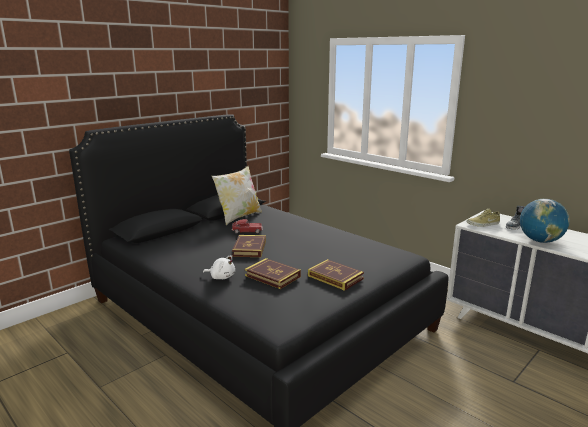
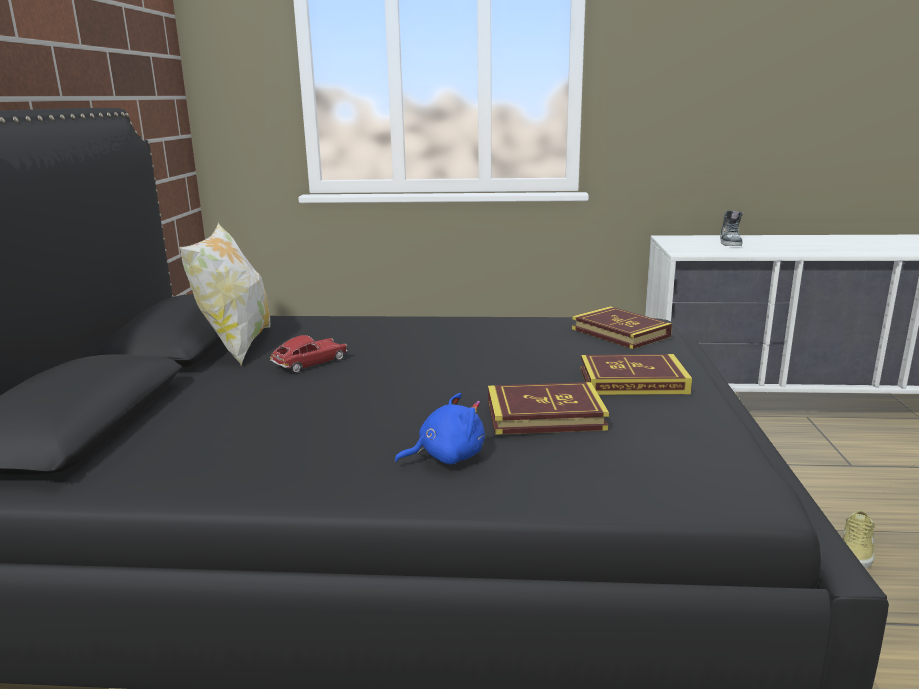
camera: 40 degrees left, 0 degrees up
white plush toy [203,255,235,279] -> blue plush toy [394,393,485,464]
book [232,235,266,257] -> book moved to [572,306,672,349]
beige shoe [466,208,500,227] -> beige shoe moved to [843,510,875,568]
globe [520,199,570,243] -> none

